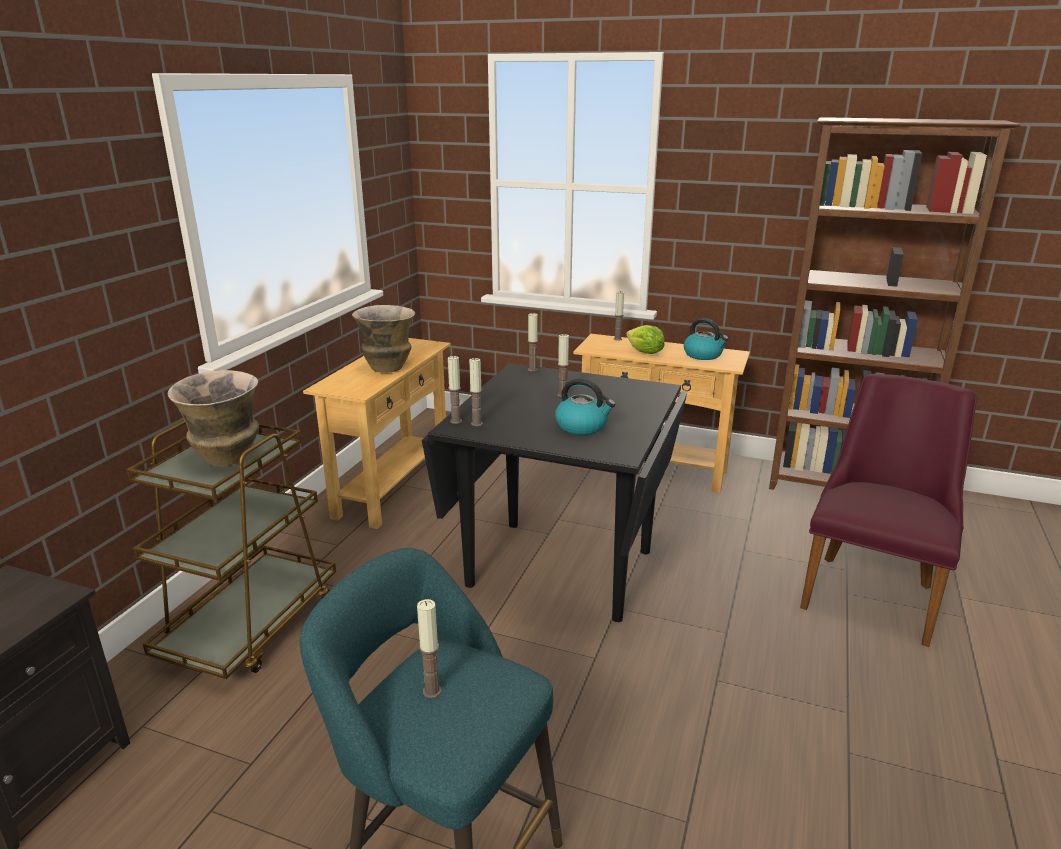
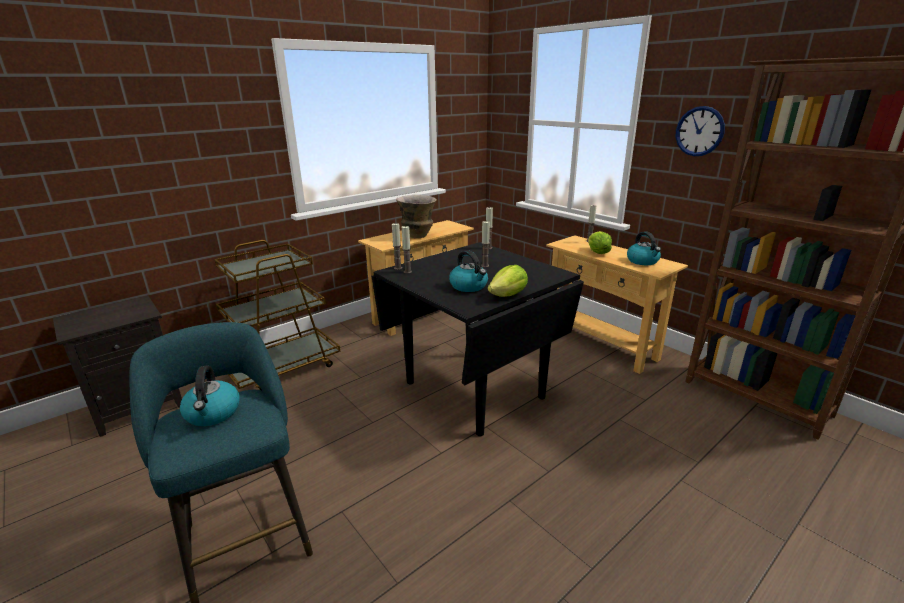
camera: 30 degrees right, 0 degrees up
vase [168,370,259,466] -> none
candle [417,599,442,698] -> kettle [180,365,240,426]
purple chair [800,374,977,647] -> none
none -> lettuce [488,265,528,297]
none -> wall clock [676,106,725,156]

